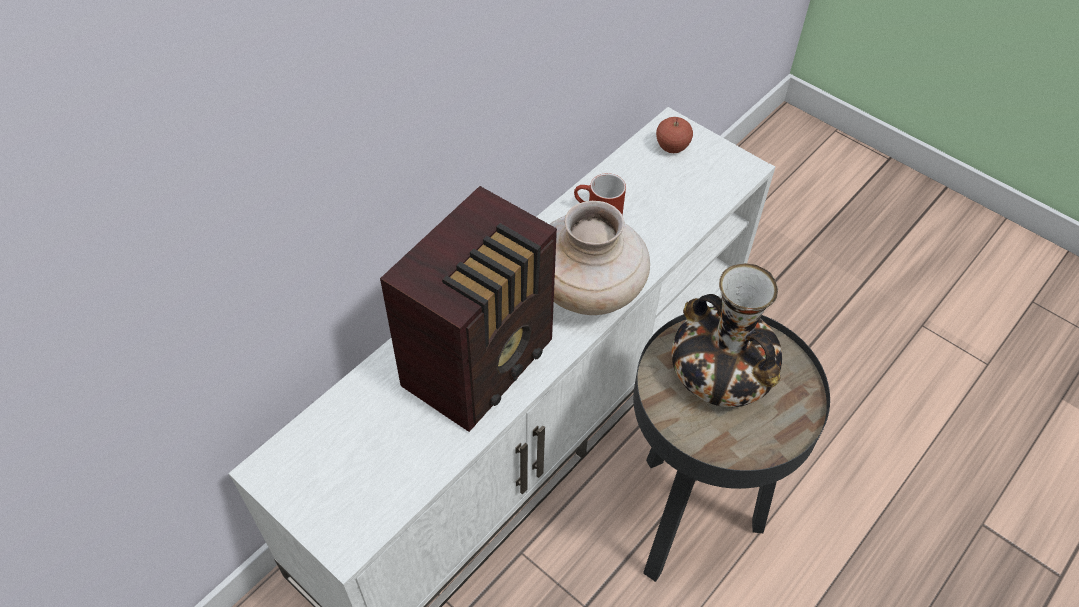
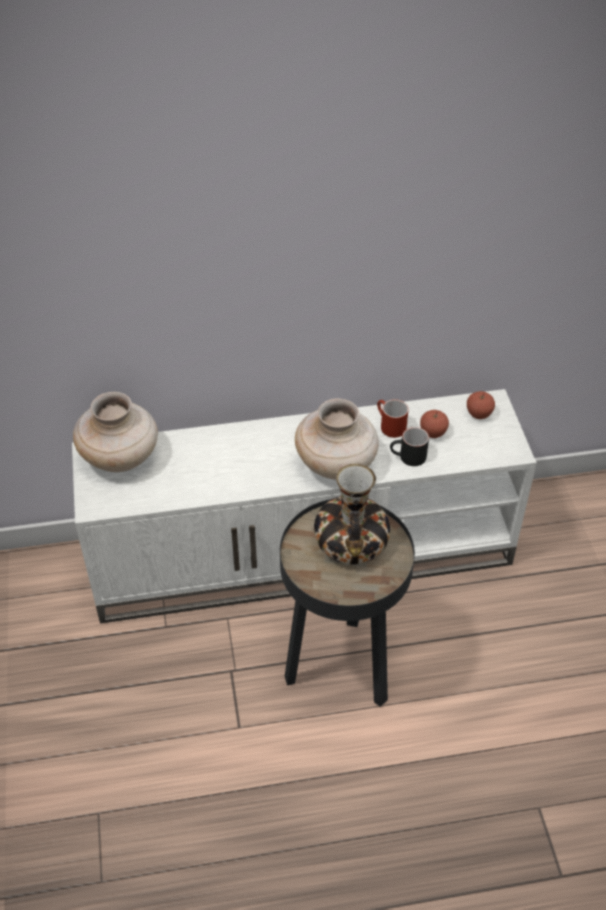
camera: 40 degrees right, 5 degrees down
radio [380,186,557,432] -> none
none -> beige vase [73,392,158,472]
none -> black mug [390,427,429,466]
none -> apple [420,410,449,438]

